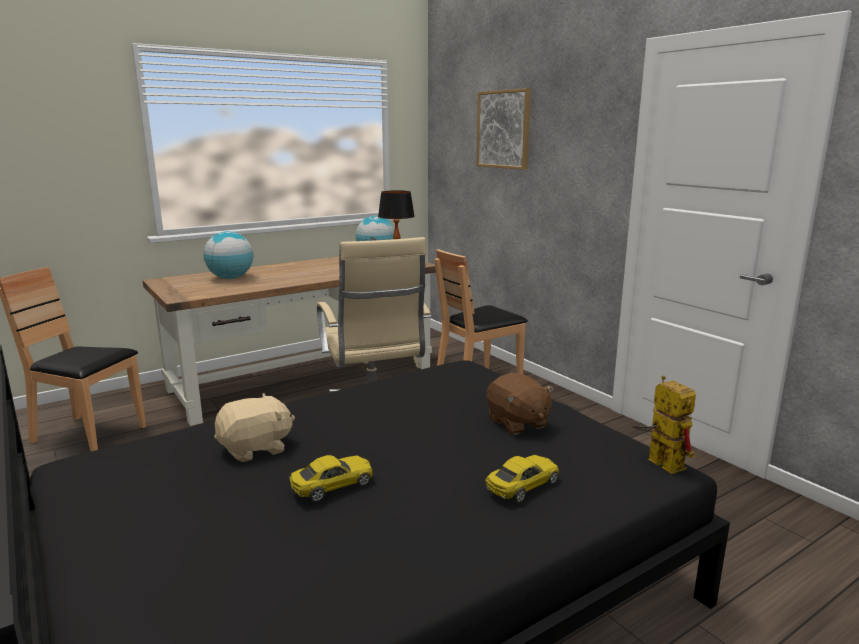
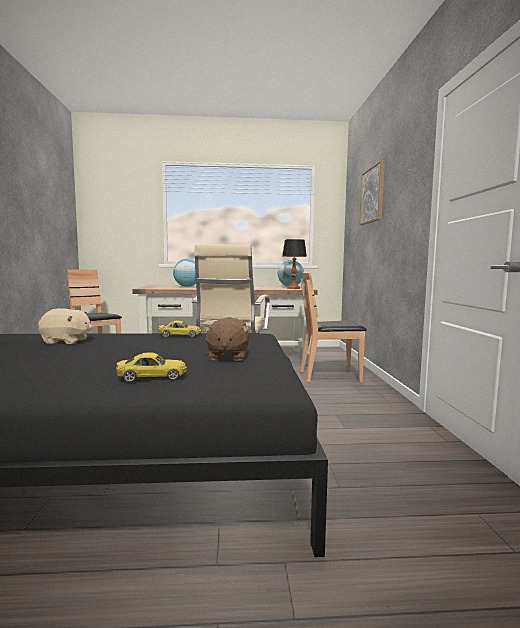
camera: 30 degrees right, 10 degrees down
yellow toy car [289,455,372,502] -> yellow toy car moved to [158,321,201,337]
toy robot [632,376,696,474] -> none

